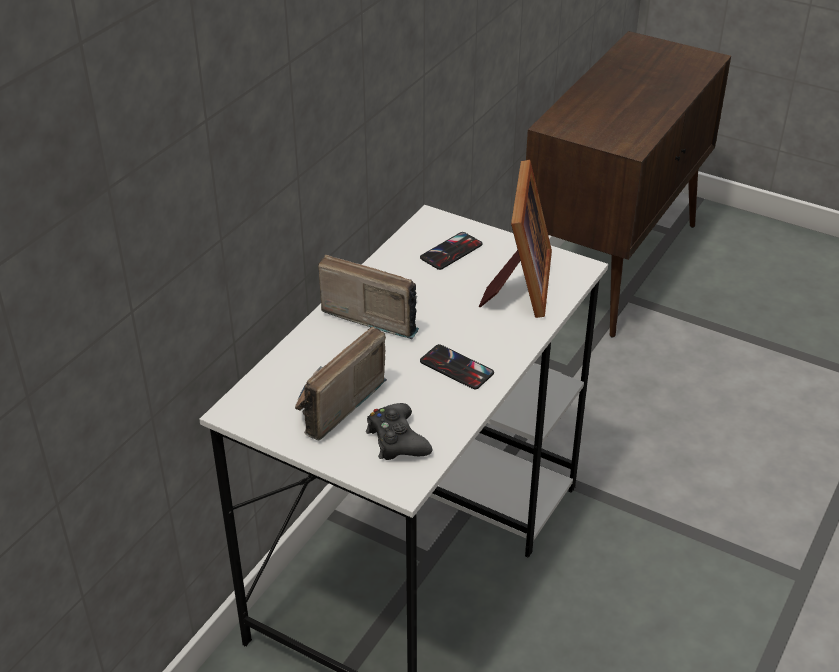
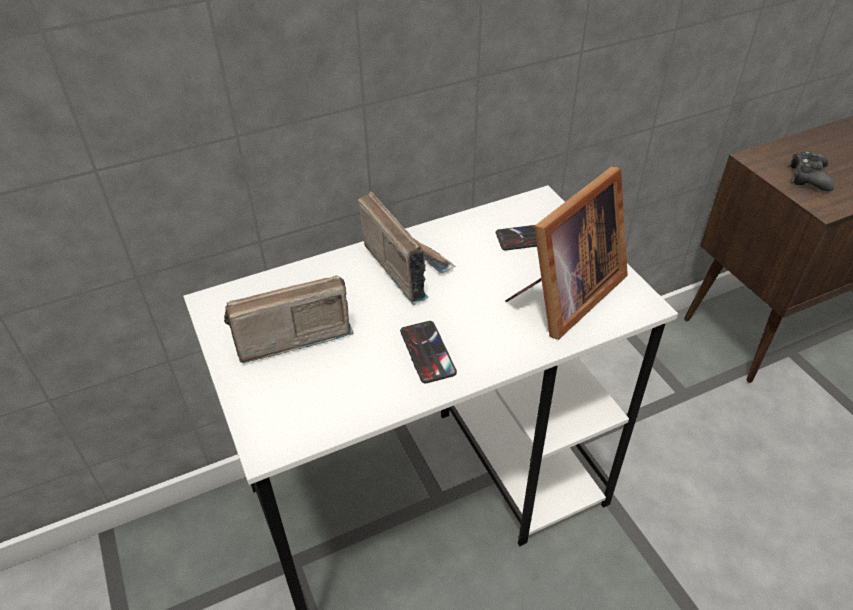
camera: 35 degrees right, 5 degrees up
black game controller [366,403,432,460] -> black game controller moved to [788,151,834,191]

